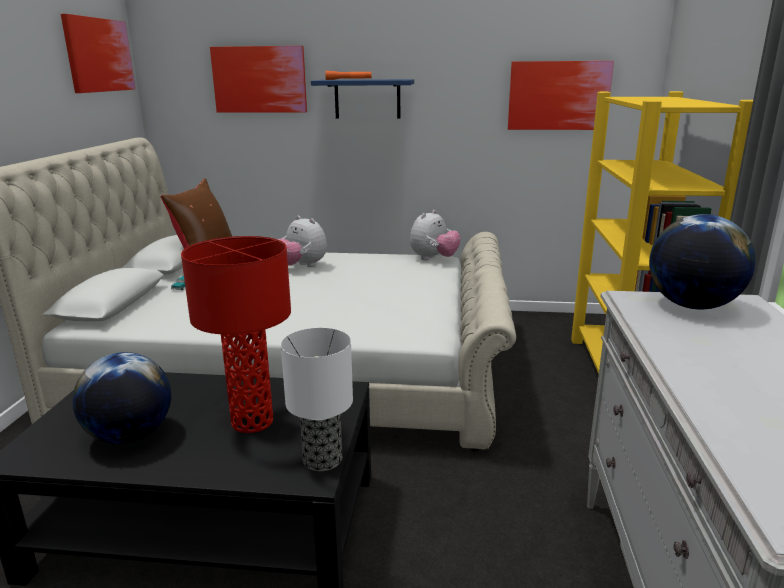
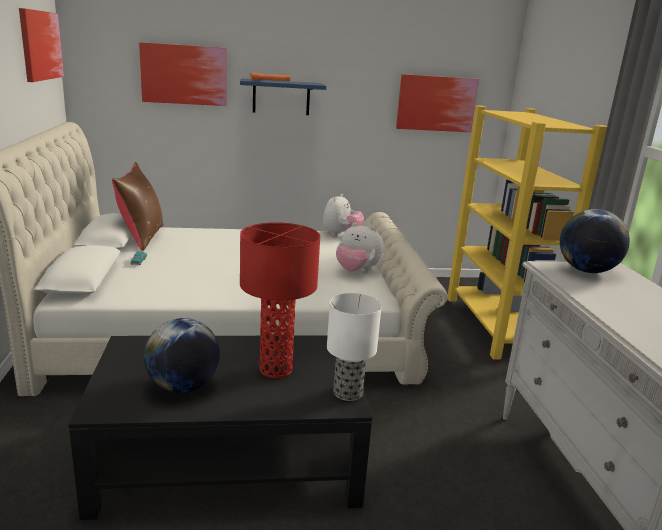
camera: 15 degrees left, 0 degrees up
plush toy [278,216,327,267] -> plush toy moved to [336,223,383,272]

